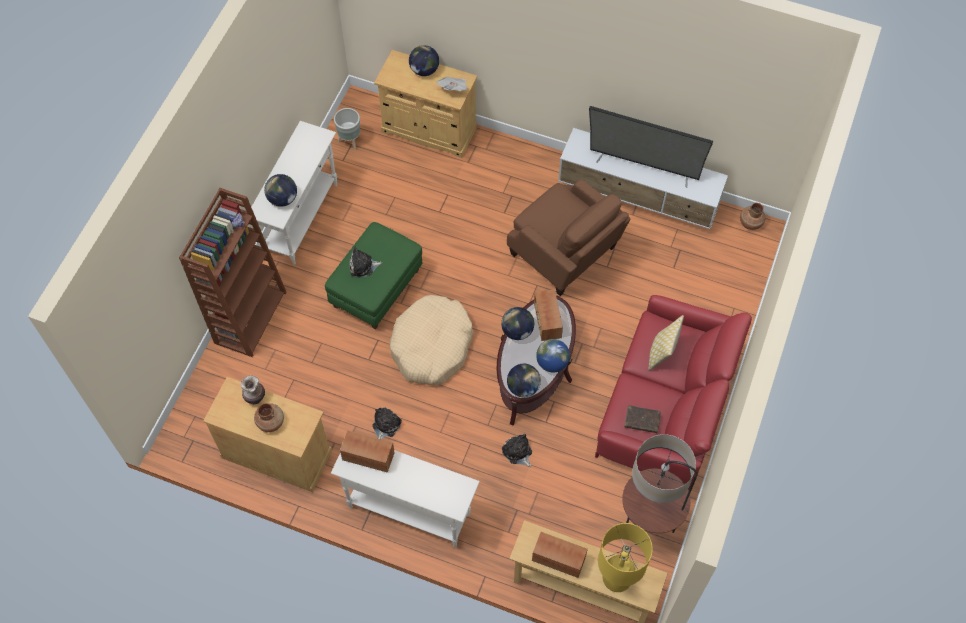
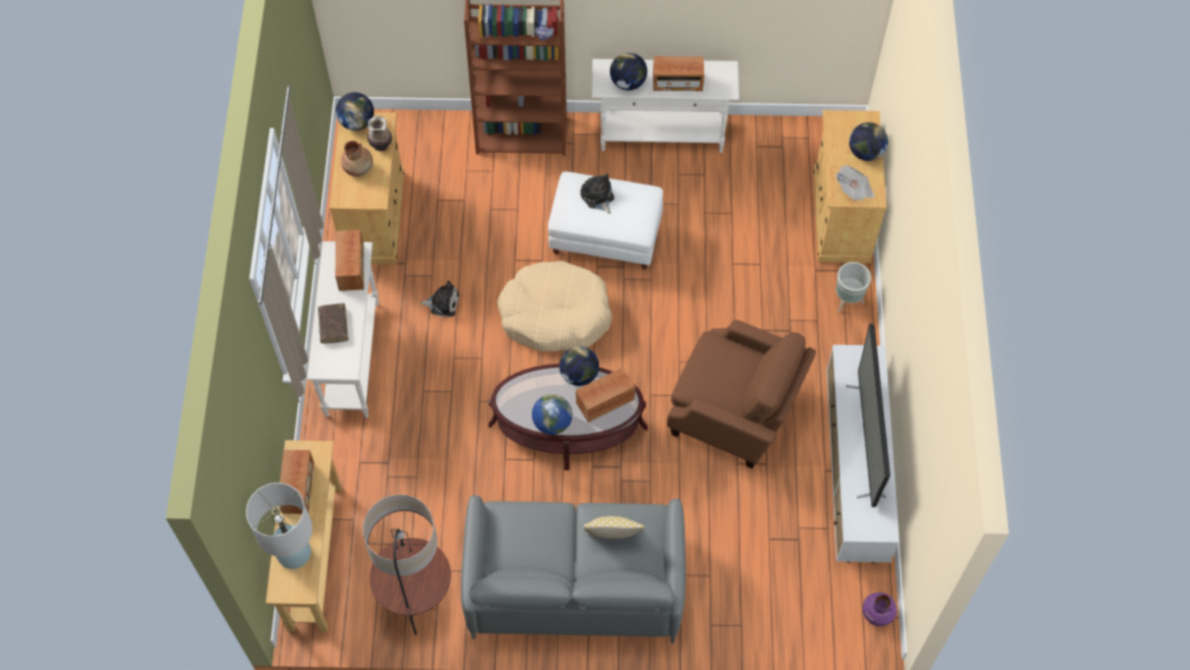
camera: 70 degrees right, 0 degrees up
green ottoman [325,222,422,329] -> white ottoman [548,172,663,269]
grey planter [334,108,360,151] -> grey planter moved to [836,262,871,312]
plush toy [502,434,532,467] -> none
brown armchair [507,179,630,296] -> brown armchair turned 90 degrees counterclockwise [667,320,816,469]
globe [507,364,541,397] -> globe moved to [336,92,374,131]
red sofa [595,295,752,490] -> grey sofa [461,495,686,643]
yellow table lamp [598,523,653,592] -> white table lamp [246,483,312,569]
brown book [624,405,661,433] -> brown book moved to [318,303,349,343]
brown vase [740,203,766,230] -> purple vase [862,592,897,626]
none -> radio [653,56,704,91]

